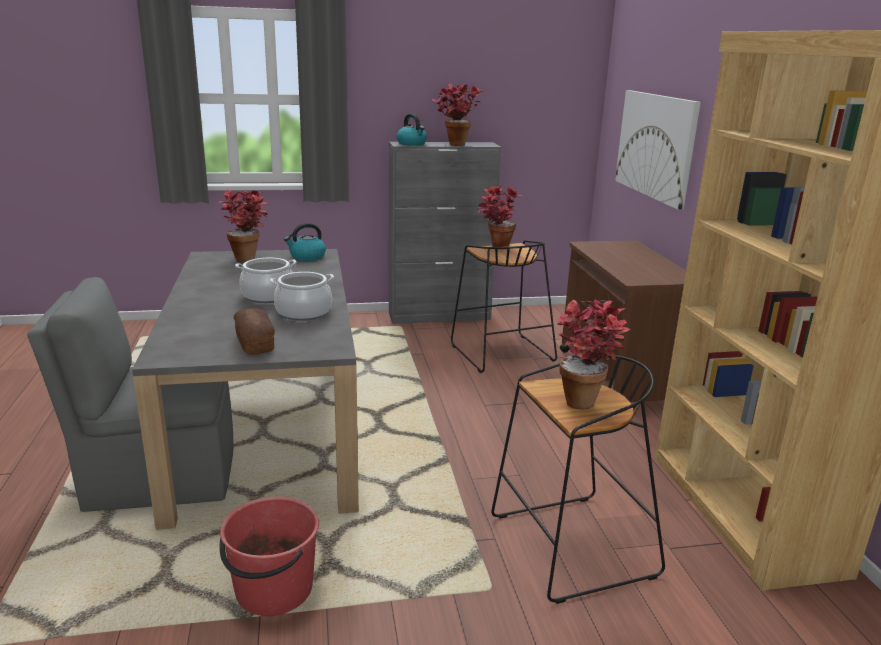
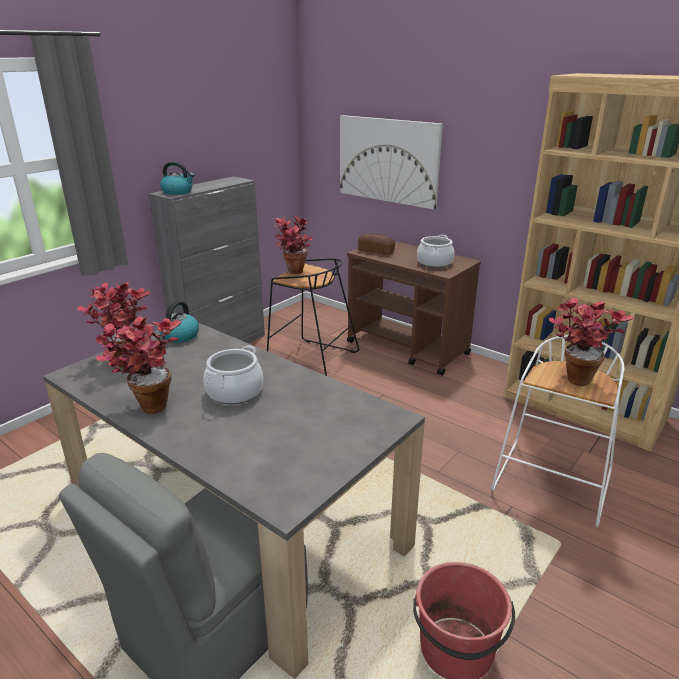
camera: 40 degrees left, 5 degrees up
bread [234,308,275,354] -> bread moved to [358,234,395,255]
cooking pot [270,272,334,321] -> cooking pot moved to [417,235,454,268]
potted plant [432,84,485,146] -> potted plant moved to [95,316,182,414]
black stool [491,355,665,604] -> white stool [491,335,624,527]

